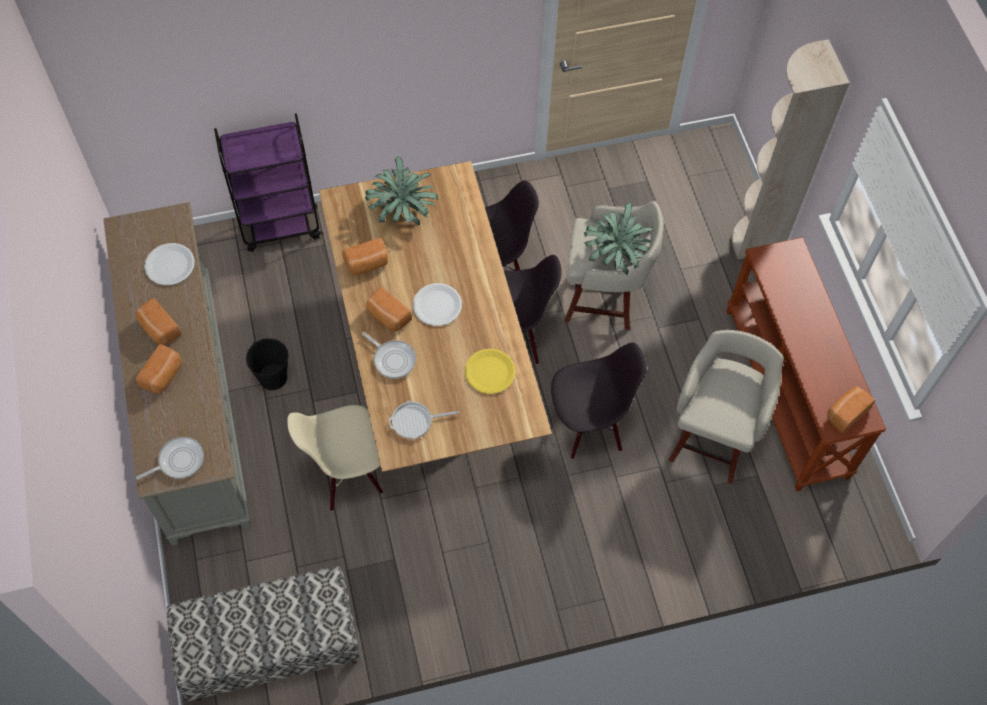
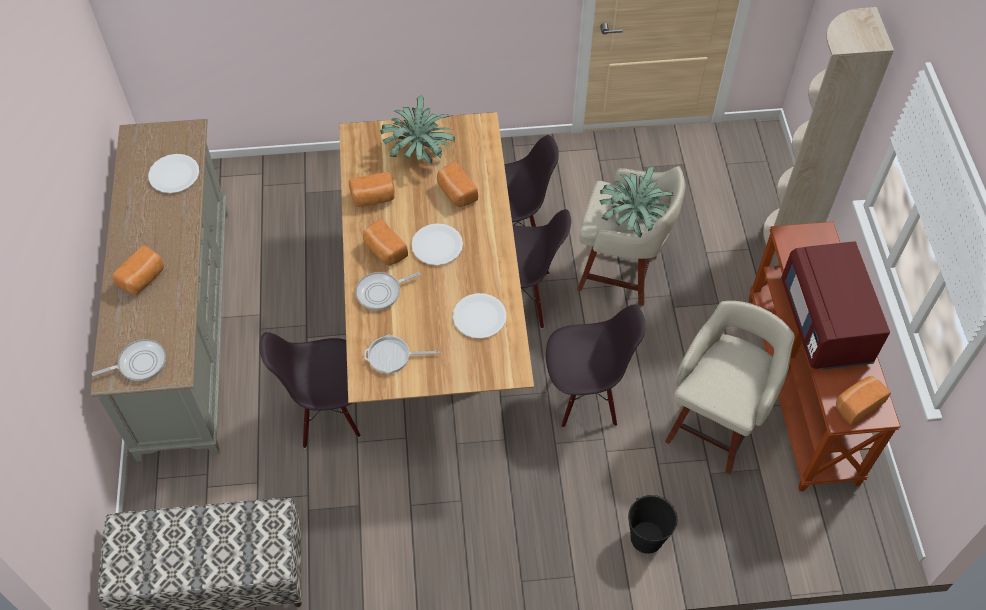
camera: 10 degrees right, 5 degrees down
bread [136,298,181,345] -> bread moved to [437,162,478,207]
purple cart [214,113,323,252] -> none
black bucket [246,338,288,390] -> black bucket moved to [628,495,678,554]
beige chair [287,405,383,511] -> black chair [259,332,360,448]
frying pan [362,332,416,379] -> frying pan turned 105 degrees clockwise [355,272,420,310]
yellow plate [465,349,516,394] -> white plate [453,293,506,339]
none -> red microwave [781,241,890,370]

